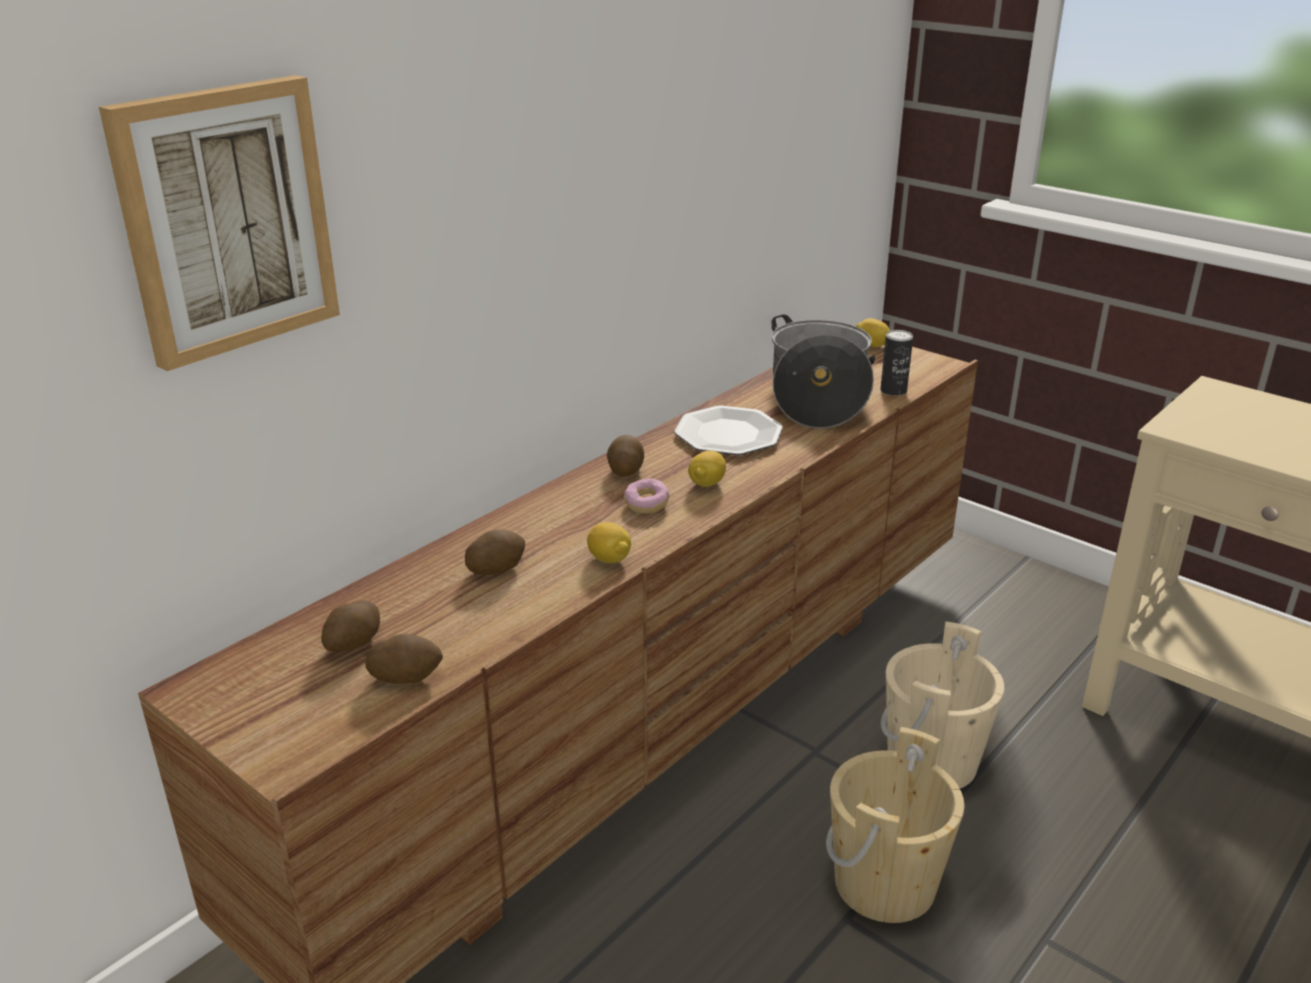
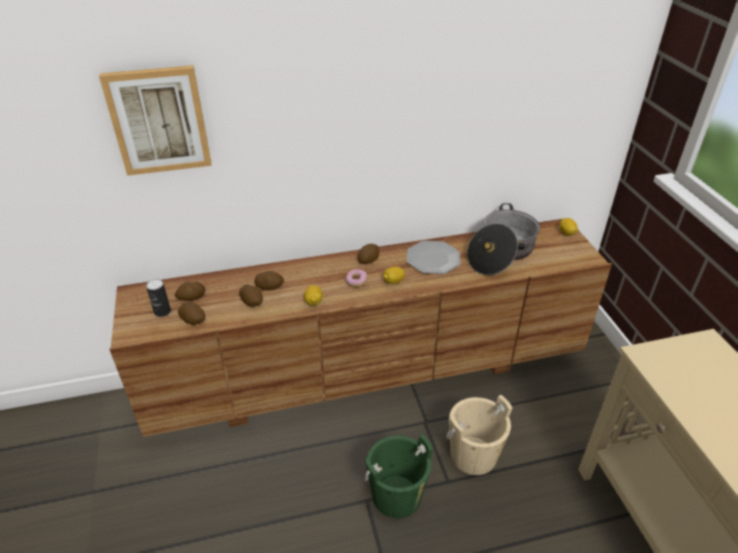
camera: 35 degrees right, 10 degrees up
beige bucket [826,727,964,923] -> green bucket [364,434,433,519]
can [881,330,913,396] -> can moved to [146,279,171,317]
none -> potato [239,285,263,307]

